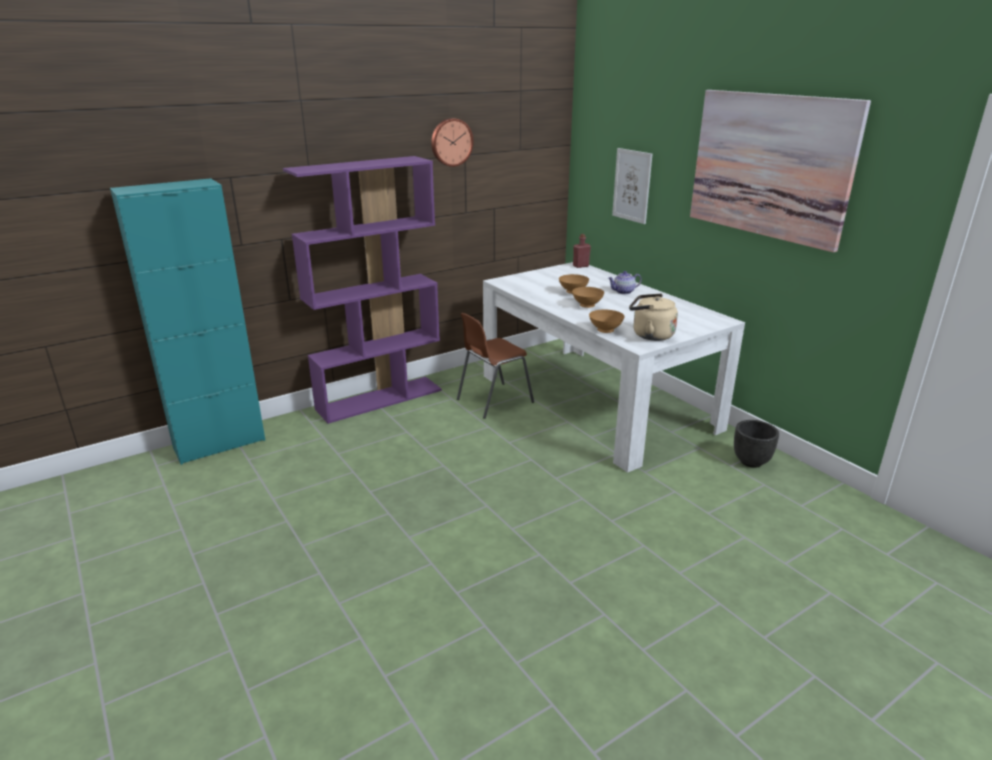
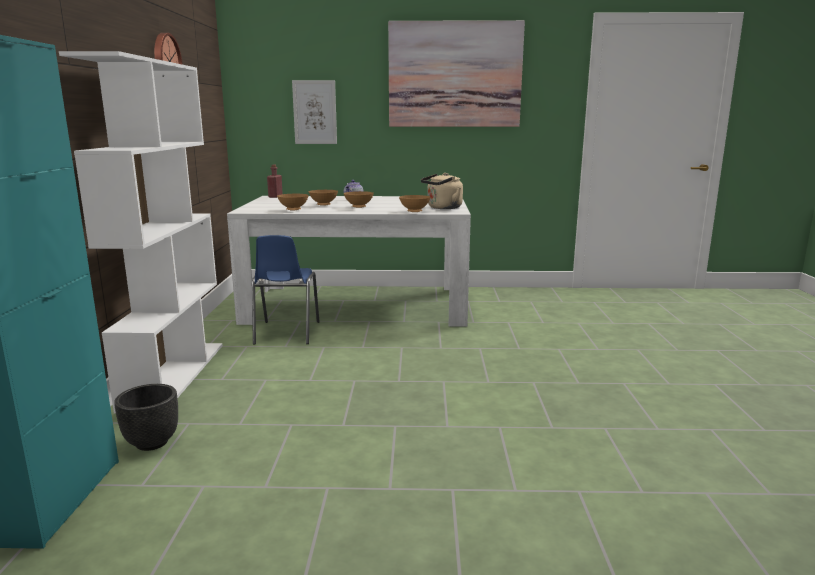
camera: 55 degrees left, 10 degrees down
purple bookcase [283,156,442,424] -> white bookcase [59,51,223,413]
brown chair [457,313,534,419] -> blue chair [252,235,320,345]
black planter [734,420,779,468] -> black planter moved to [114,384,178,451]
none -> brown bowl [277,194,309,211]

